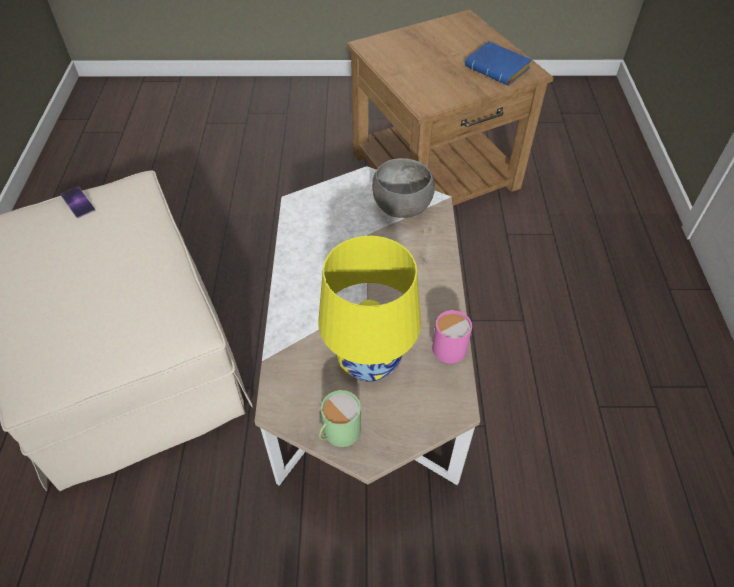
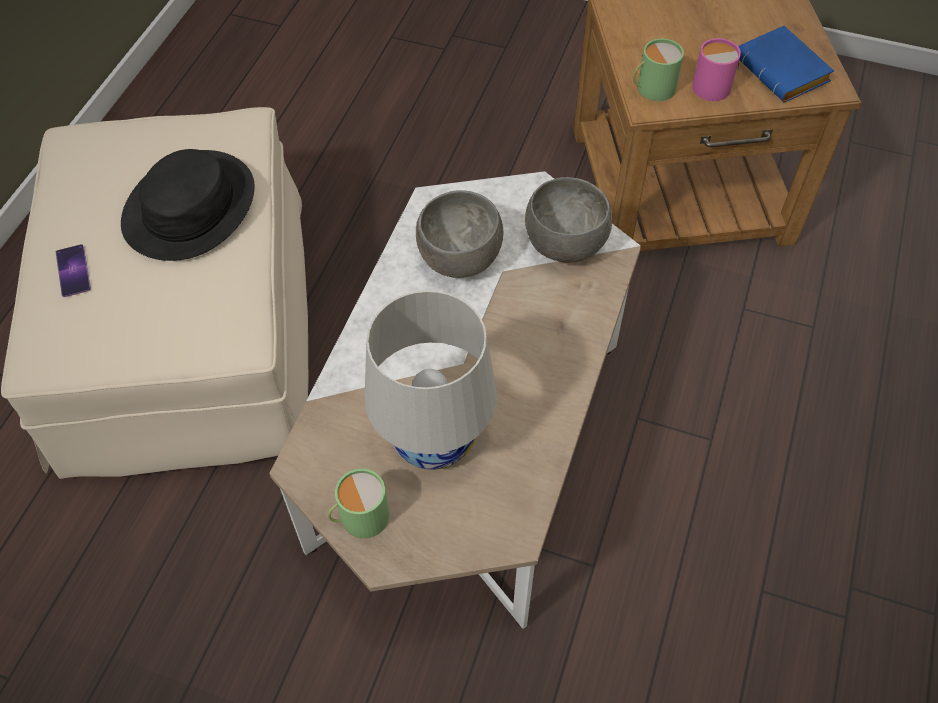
camera: 20 degrees right, 5 degrees up
phone [60,187,95,218] -> phone moved to [56,244,91,297]
yellow table lamp [318,236,421,382] -> white table lamp [365,290,497,470]
pink mug [432,310,472,364] -> pink mug moved to [692,38,741,101]
none -> black hat [121,149,255,261]
none -> grey bowl [416,190,503,278]
none -> green mug [633,38,684,101]

